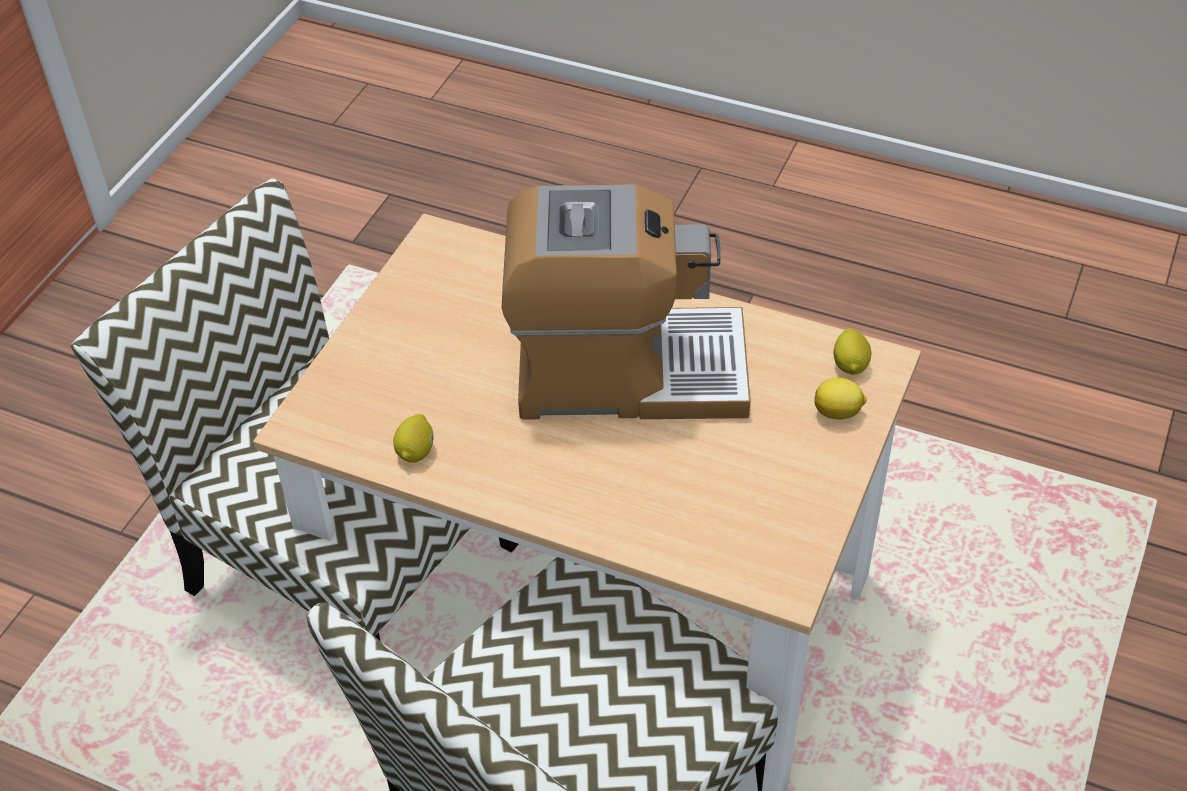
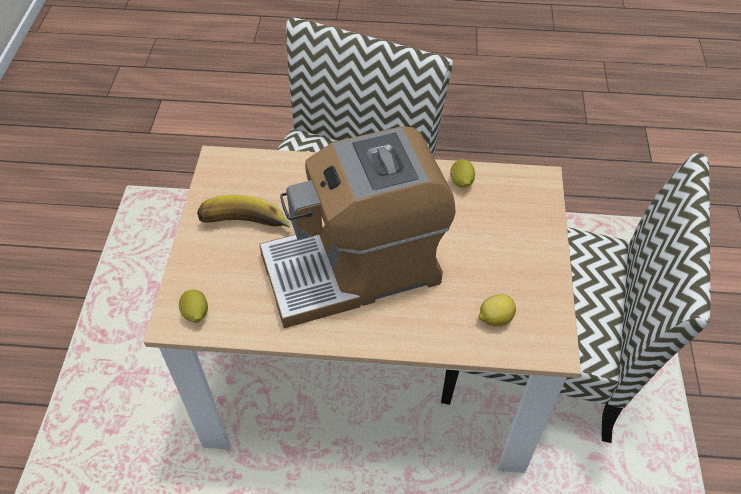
camera: 160 degrees right, 5 degrees up
lemon [814,377,867,419] -> lemon moved to [479,294,516,326]
none -> banana [197,195,292,227]

